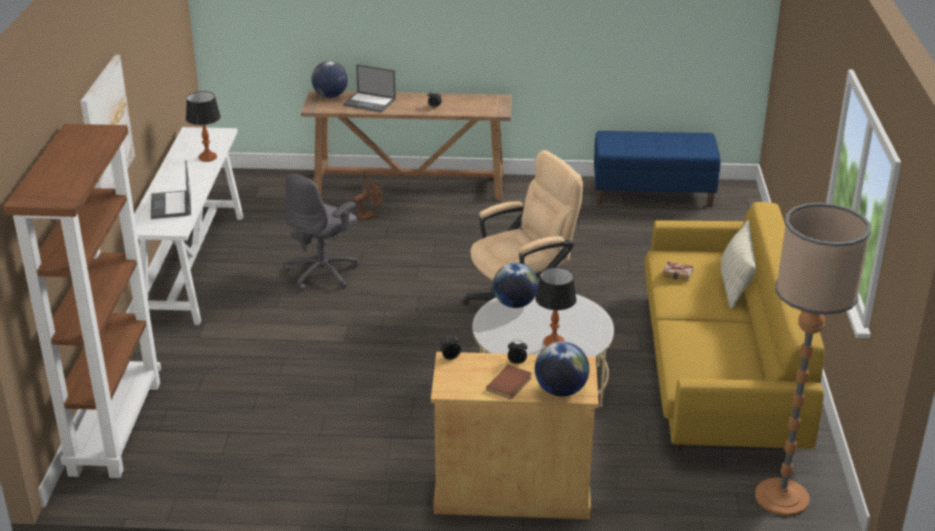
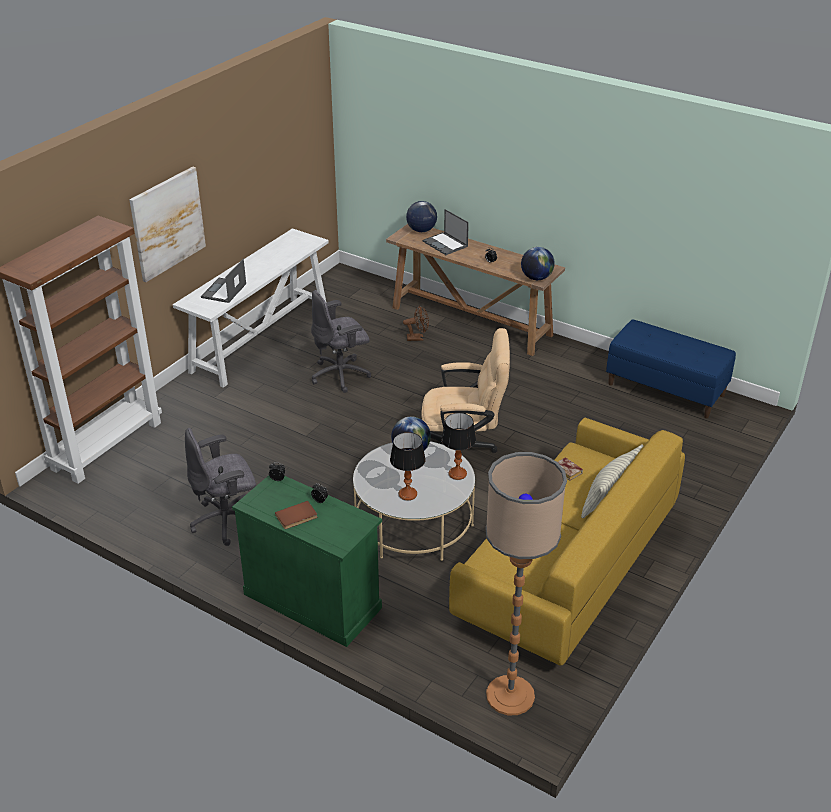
camera: 30 degrees right, 5 degrees up
table lamp [186,91,221,162] -> table lamp moved to [441,413,476,480]
beige cabinet [431,352,599,519] -> green cabinet [232,475,382,647]
globe [535,342,590,397] -> globe moved to [521,247,555,280]
none -> grey office chair [185,428,256,546]

